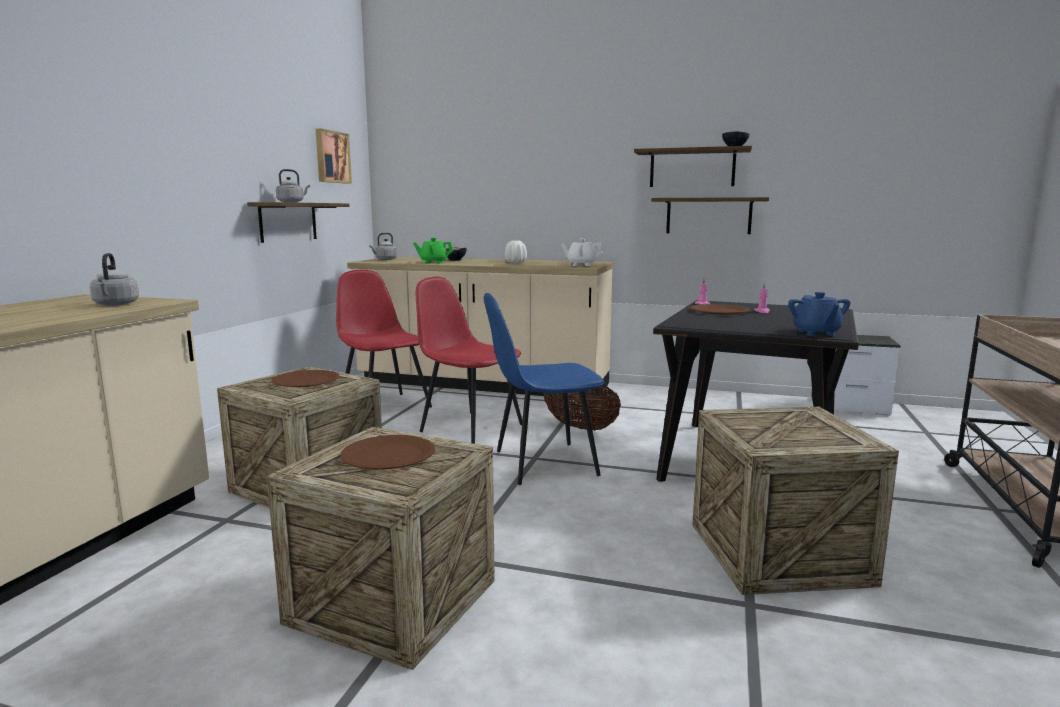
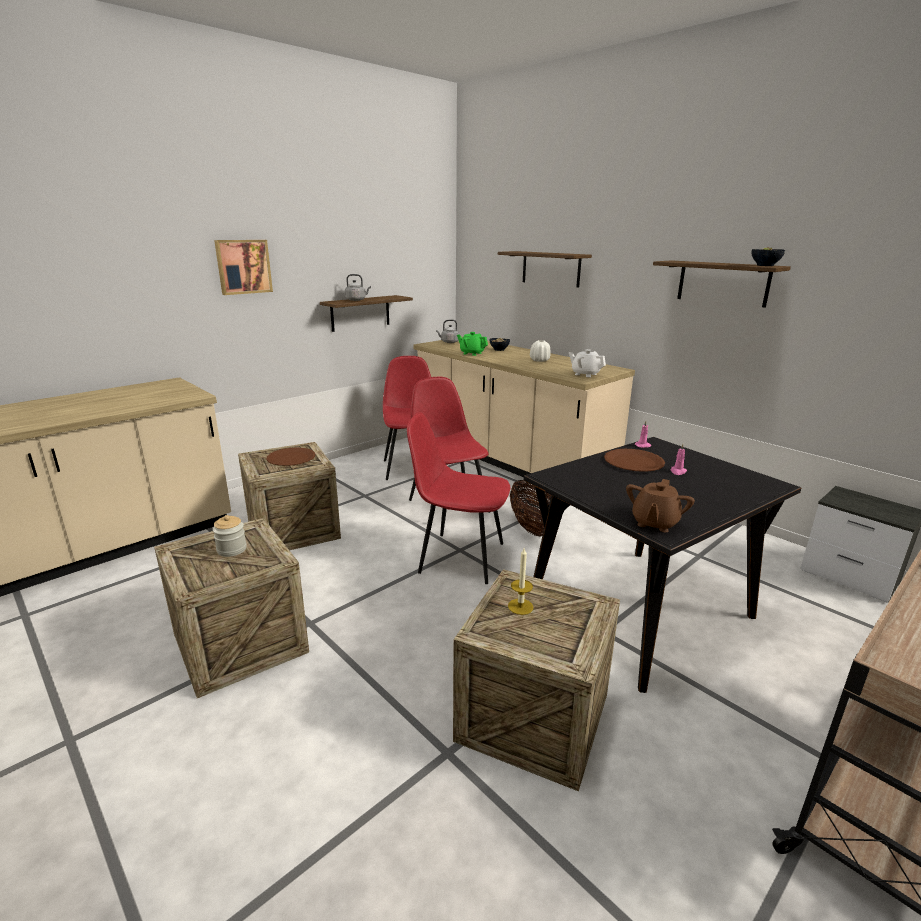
camera: 30 degrees right, 10 degrees up
grey kettle [89,253,139,306] -> none
picture [316,129,352,184] -> picture moved to [214,240,273,295]
brown plate [340,435,435,470] -> jar [213,515,247,557]
blue chair [484,293,604,485] -> red chair [407,412,511,584]
shelf [651,197,769,234] -> shelf moved to [498,251,592,288]
blue teapot [788,292,851,336] -> brown teapot [626,479,695,533]
none -> candle [508,548,533,615]

